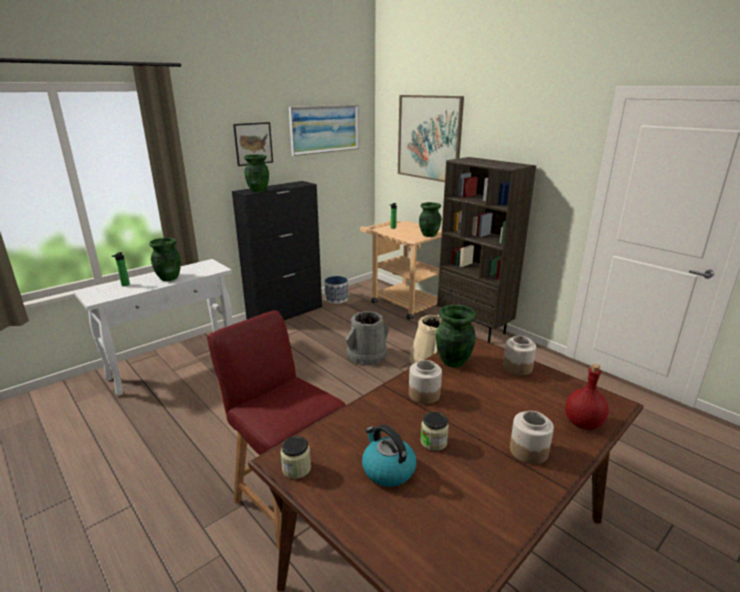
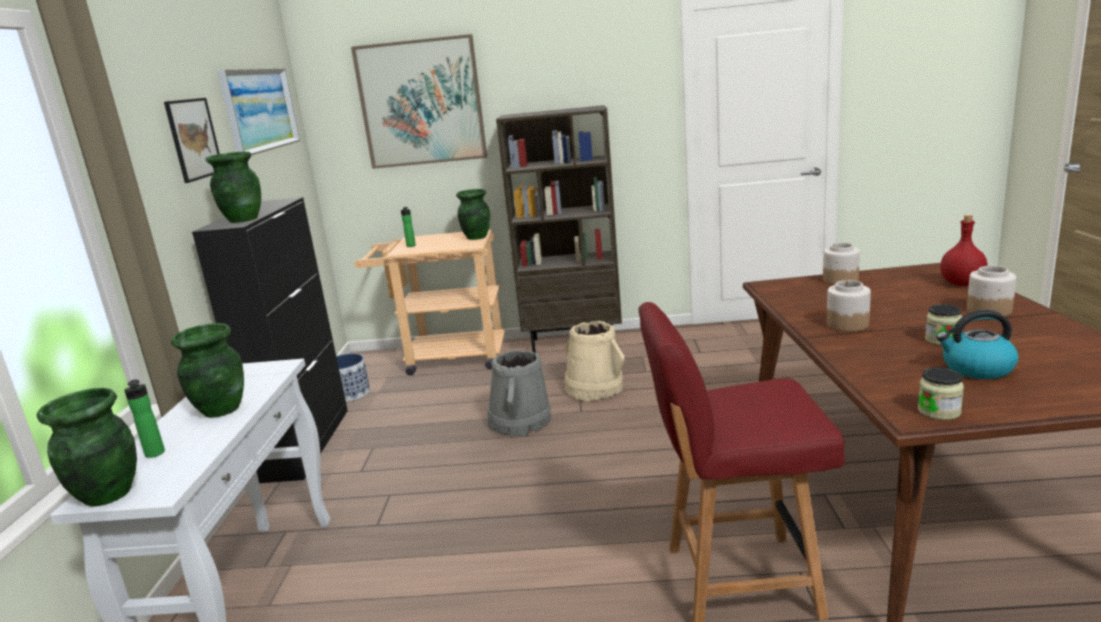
camera: 45 degrees left, 5 degrees down
green vase [436,305,476,368] -> green vase moved to [37,388,137,507]

